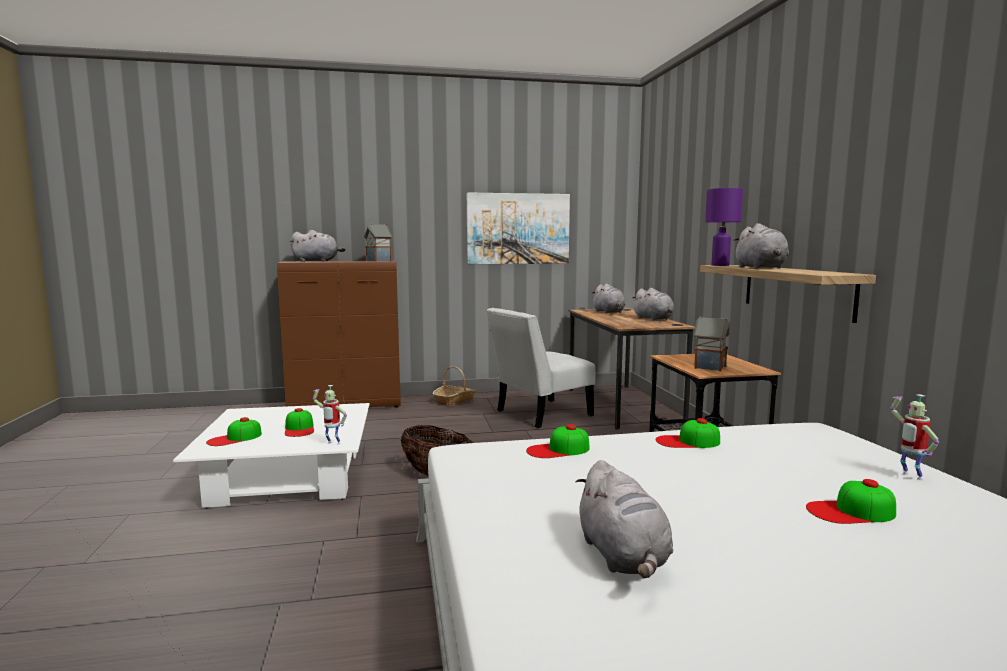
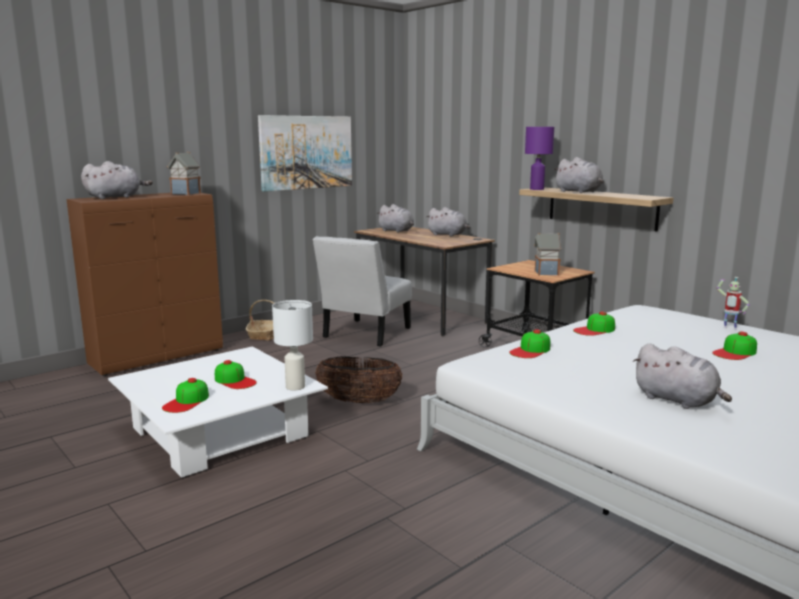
camera: 30 degrees left, 5 degrees up
toy robot [313,385,347,444] -> white table lamp [272,300,313,390]

